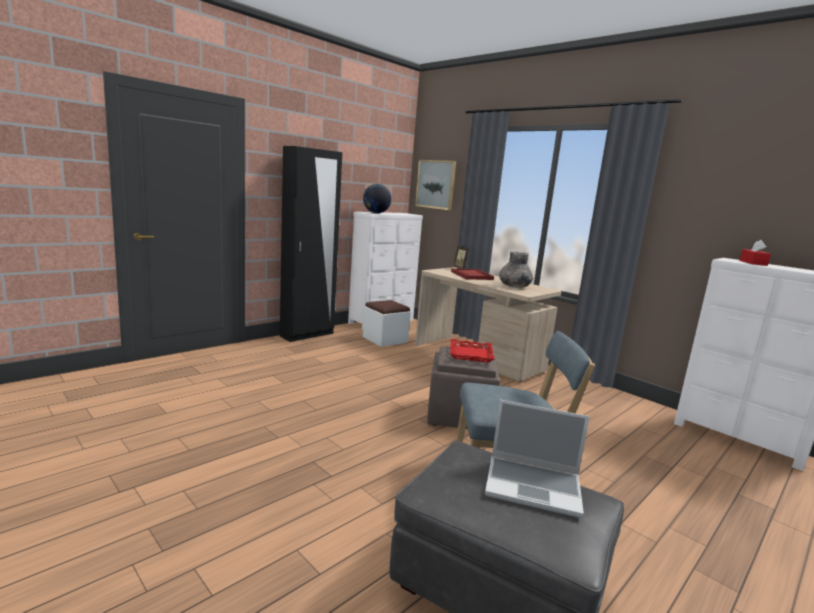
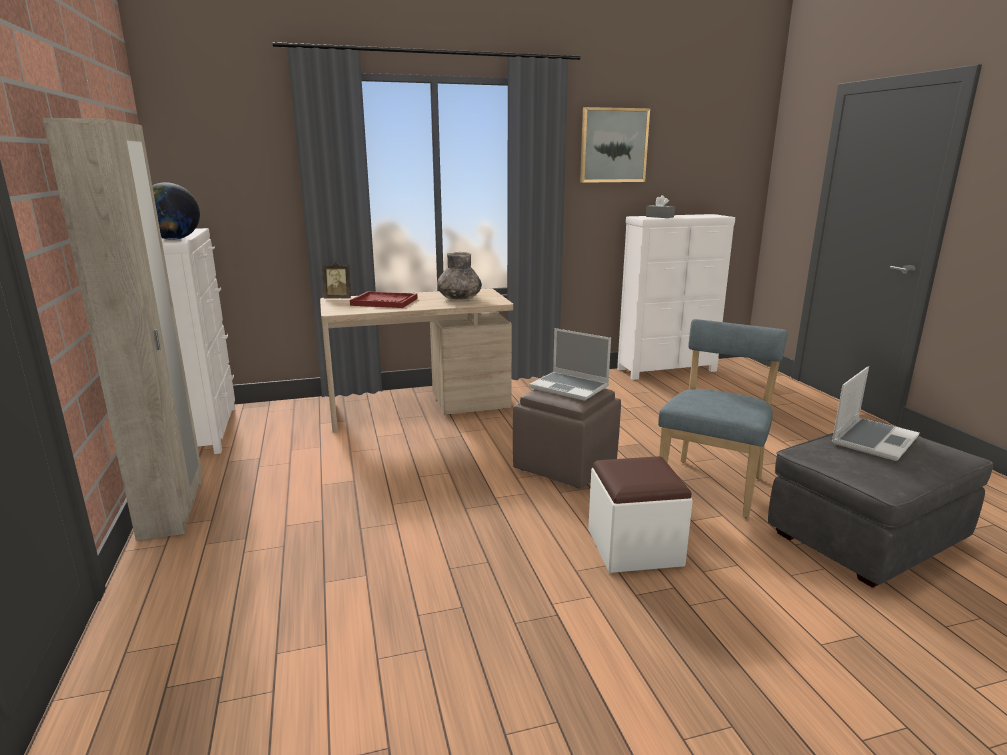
camera: 60 degrees left, 5 degrees up
black wardrobe [280,146,342,342] -> beige wardrobe [43,118,202,541]
white ottoman [363,300,411,347] -> white ottoman moved to [588,456,693,573]
picture [415,160,456,210] -> picture moved to [580,107,650,183]
red tray [450,339,495,362] -> laptop [529,328,611,401]
red tissue box [740,240,771,266] -> grey tissue box [646,195,675,218]

